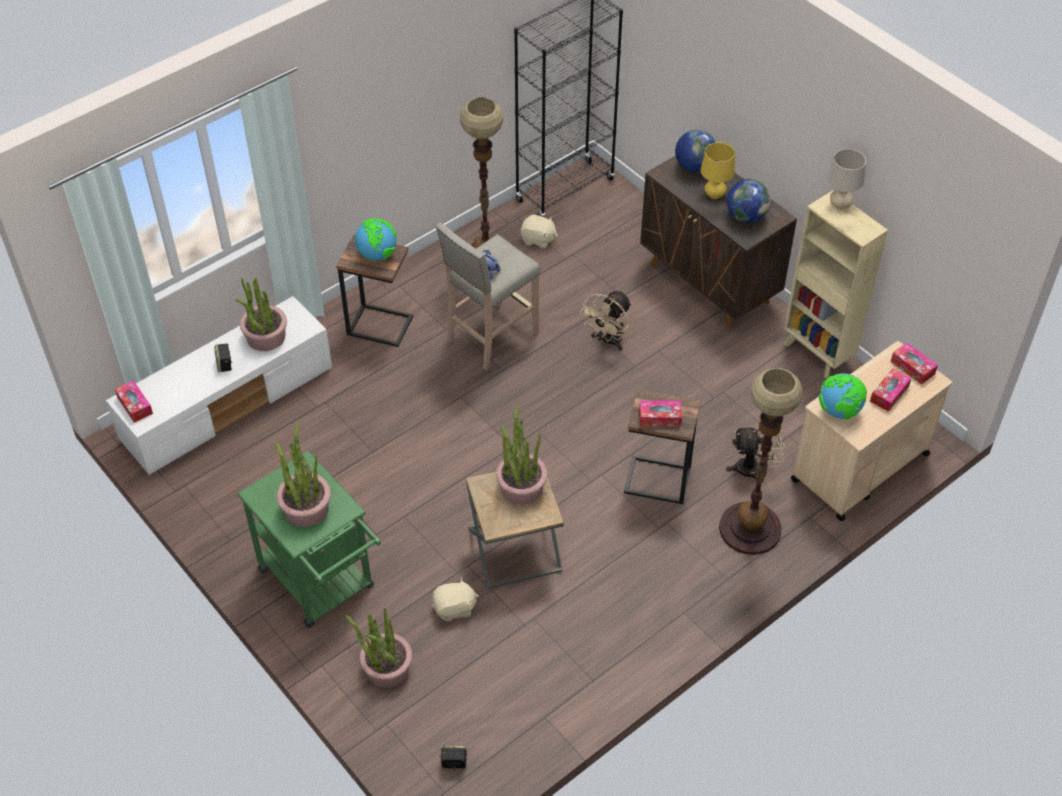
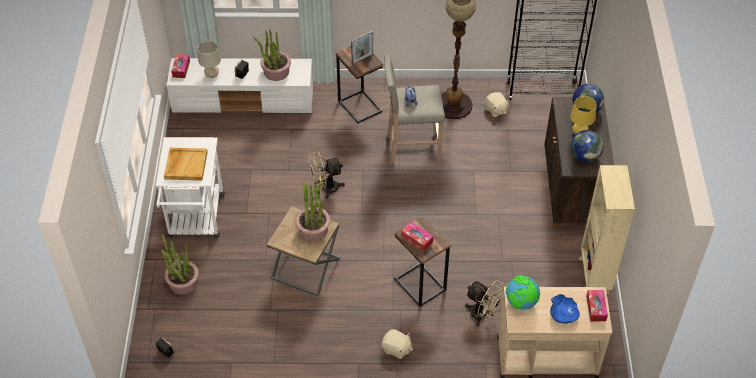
camera: 40 degrees right, 0 degrees up
green cart [237,451,381,628] -> white cart [155,137,225,238]
potted plant [275,423,331,527] -> beige tray [164,148,208,181]
globe [355,218,397,261] -> picture frame [351,30,373,65]
beige plush toy [433,577,479,622] -> beige plush toy moved to [382,329,413,359]
beige fan [579,290,632,351] -> beige fan moved to [308,151,345,199]
floor lamp [719,368,803,555] -> none
beige table lamp [827,149,866,210] -> beige table lamp moved to [198,41,221,78]
tissue box [870,368,911,412] -> blue bowl [550,294,580,324]

